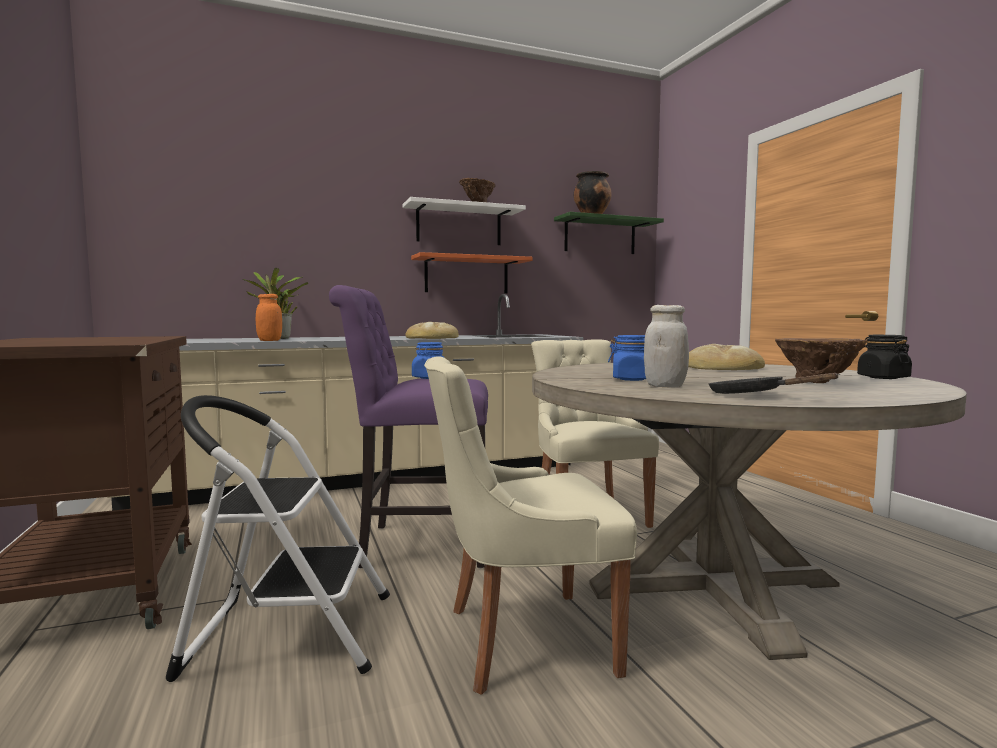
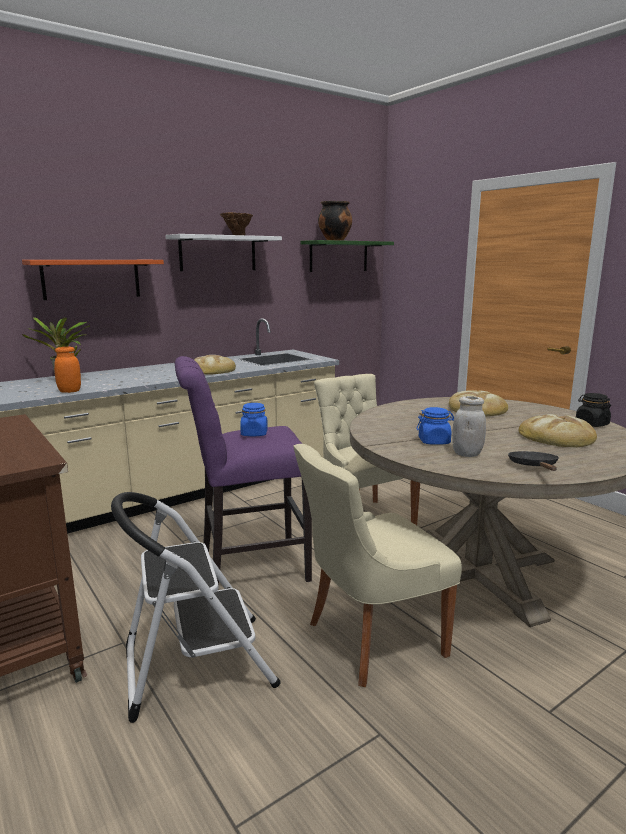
camera: 15 degrees left, 10 degrees up
orange shelf [411,252,533,293] -> orange shelf moved to [22,260,164,300]
black frying pan [709,373,840,394] -> black frying pan turned 60 degrees clockwise [508,451,559,471]
brown vase [775,338,868,383] -> bread [519,414,597,447]

